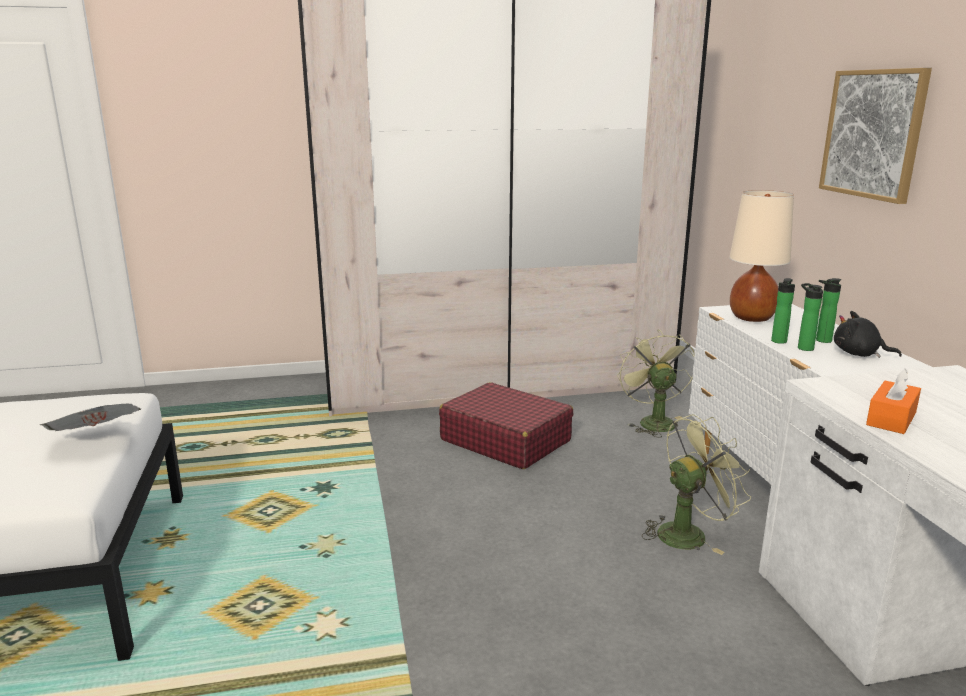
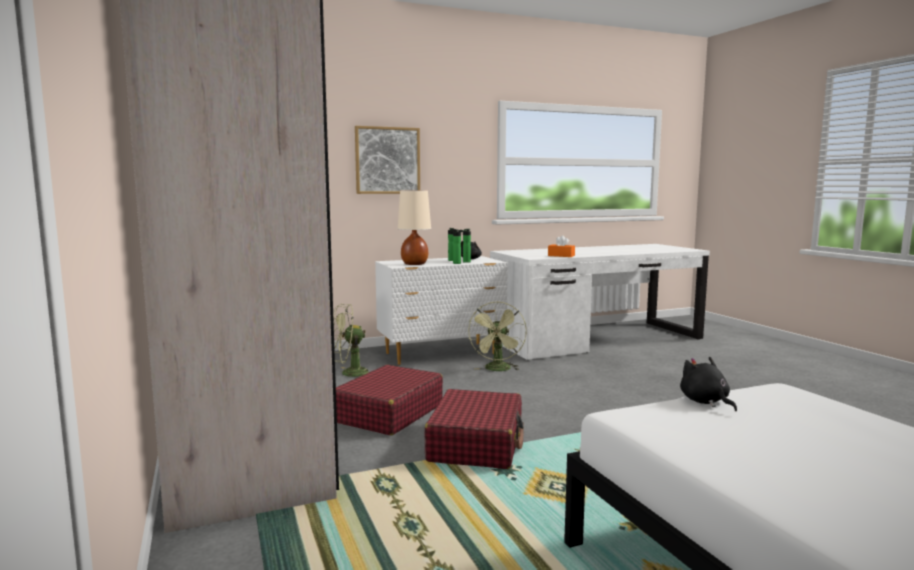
camera: 100 degrees left, 10 degrees down
newspaper [40,404,141,431] -> black plush toy [680,357,737,411]
green fan [642,414,751,555] -> green fan turned 135 degrees counterclockwise [468,301,527,371]
none -> red suitcase [425,389,524,469]

